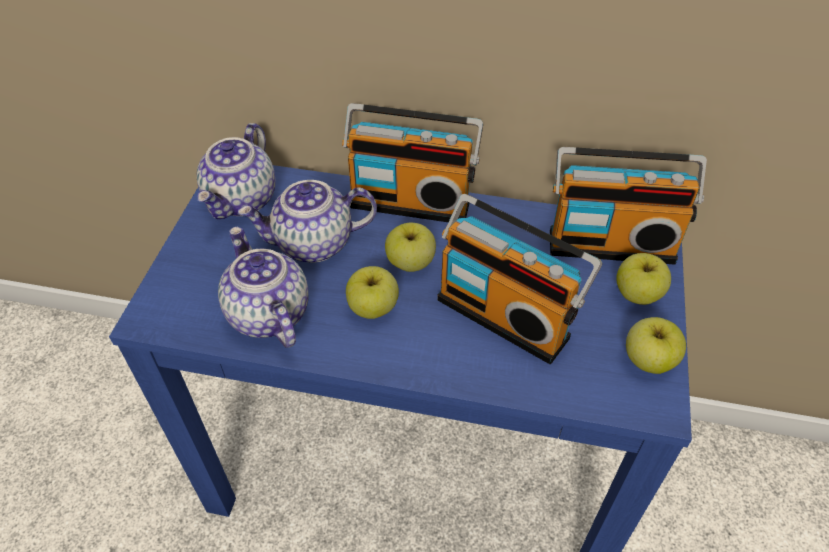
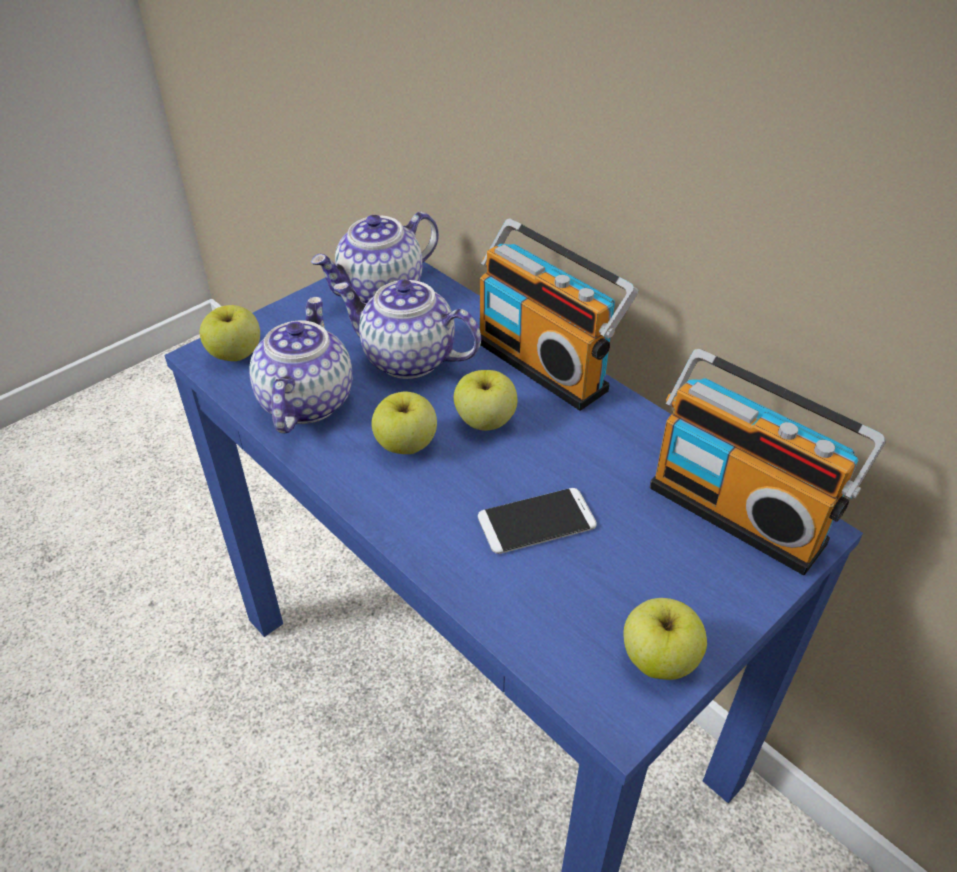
camera: 35 degrees right, 5 degrees down
radio [437,194,602,364] -> phone [478,488,597,554]
apple [616,253,671,305] -> apple moved to [200,305,260,361]

